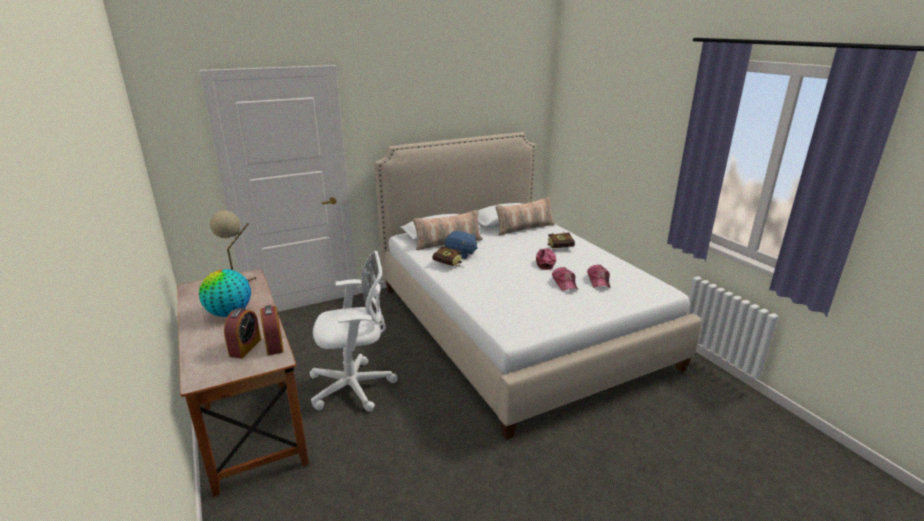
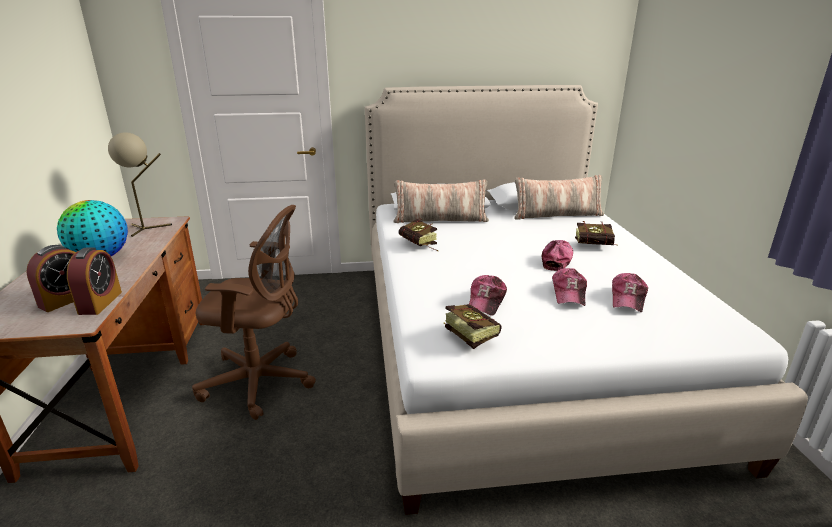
camera: 20 degrees right, 0 degrees up
white office chair [310,251,397,412] -> brown office chair [192,205,316,420]
blue plush toy [445,231,477,259] -> none
none -> book [443,304,502,349]
none -> cap [469,275,507,316]

